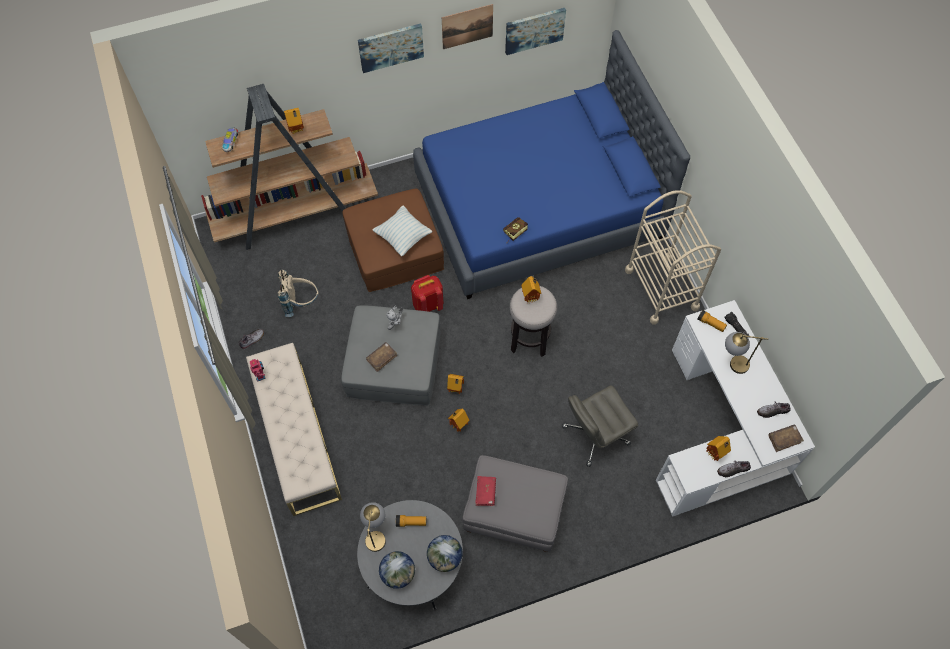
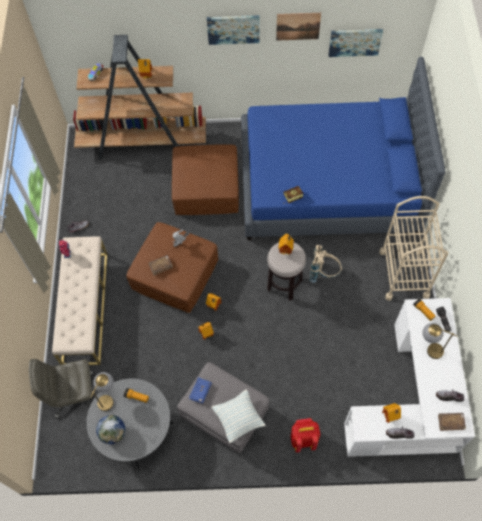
camera: 20 degrees right, 0 degrees up
beige backpack [278,270,318,317] -> beige backpack moved to [309,244,342,283]
grey ottoman [341,305,441,406] -> brown ottoman [126,222,218,313]
pillow [373,206,433,256] -> pillow moved to [212,390,266,443]
red backpack [411,275,444,312] -> red backpack moved to [291,418,320,453]
globe [427,535,463,572] -> none
red book [475,476,496,506] -> blue book [189,377,212,404]
grey office chair [562,386,638,467] -> grey office chair moved to [29,359,93,418]

